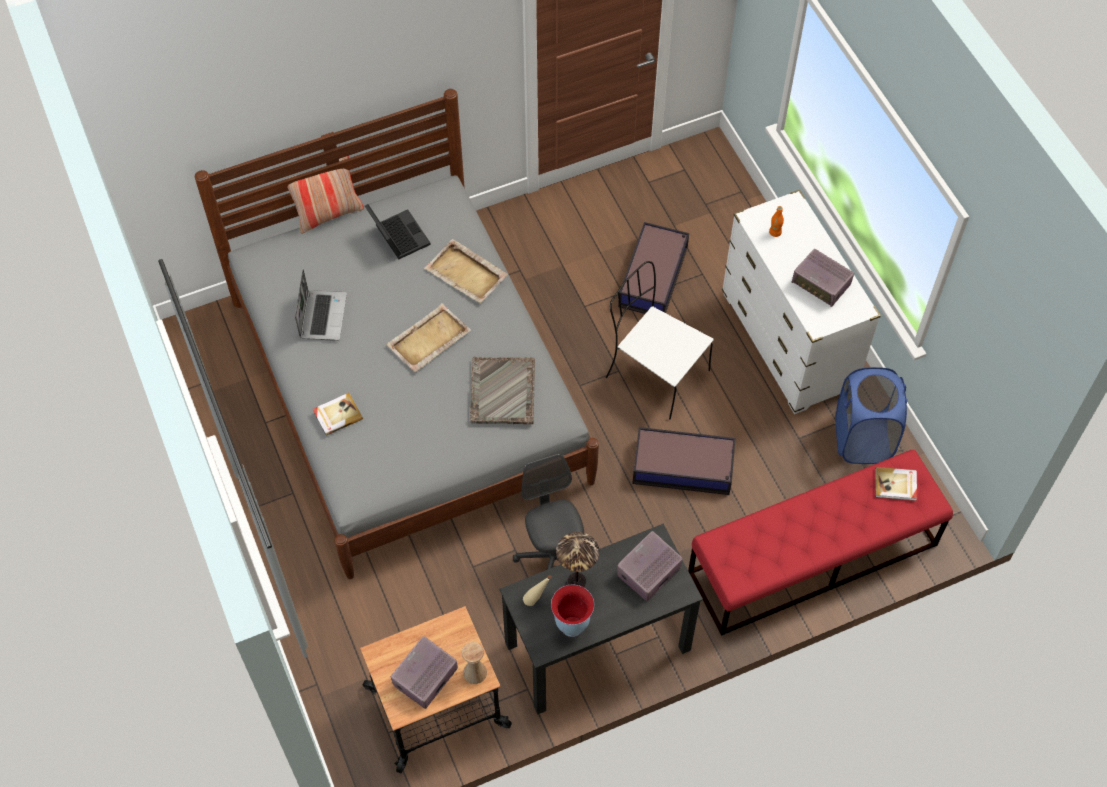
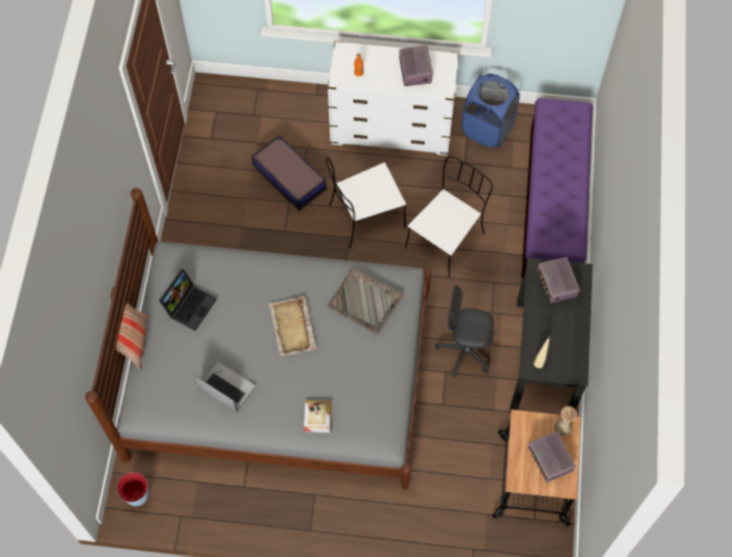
camera: 60 degrees left, 5 degrees up
laptop [365,204,431,259] -> laptop turned 120 degrees clockwise [159,269,217,331]
beige tray [424,239,508,303] -> none
vase [551,585,594,637] -> vase moved to [117,472,149,506]
table lamp [556,532,600,587] -> none
storage box [632,427,736,495] -> white chair [405,156,493,278]
red bench [688,450,953,636] -> purple bench [521,98,593,278]
radio [792,249,854,307] -> radio turned 75 degrees counterclockwise [399,45,433,86]
book [875,467,917,501] -> none

